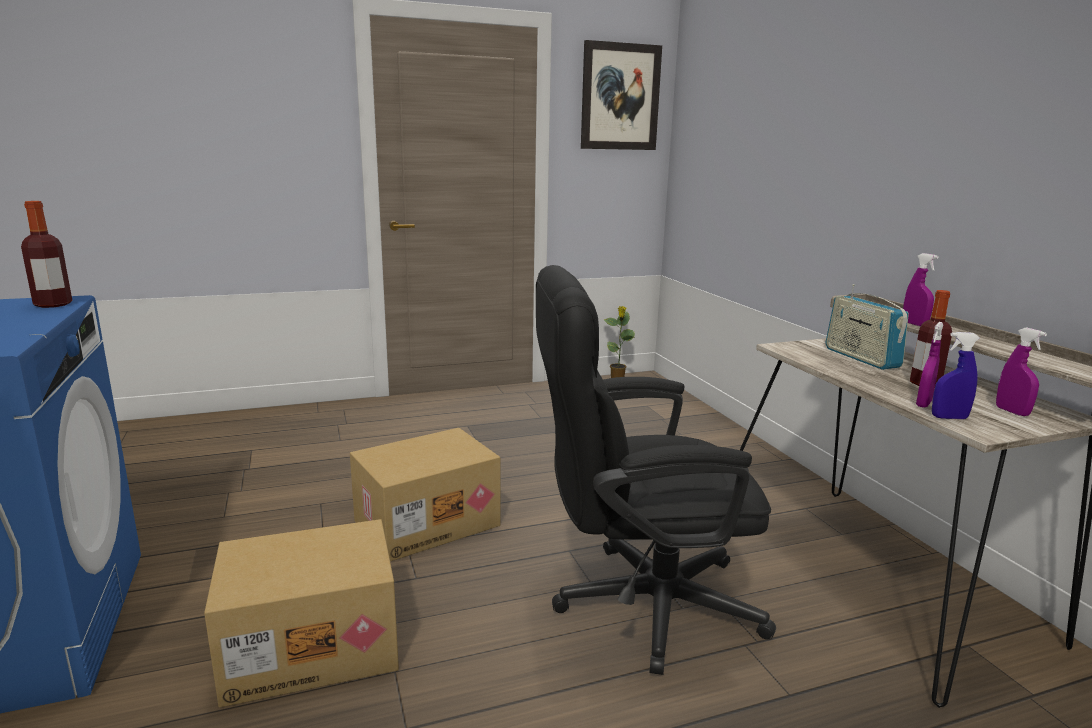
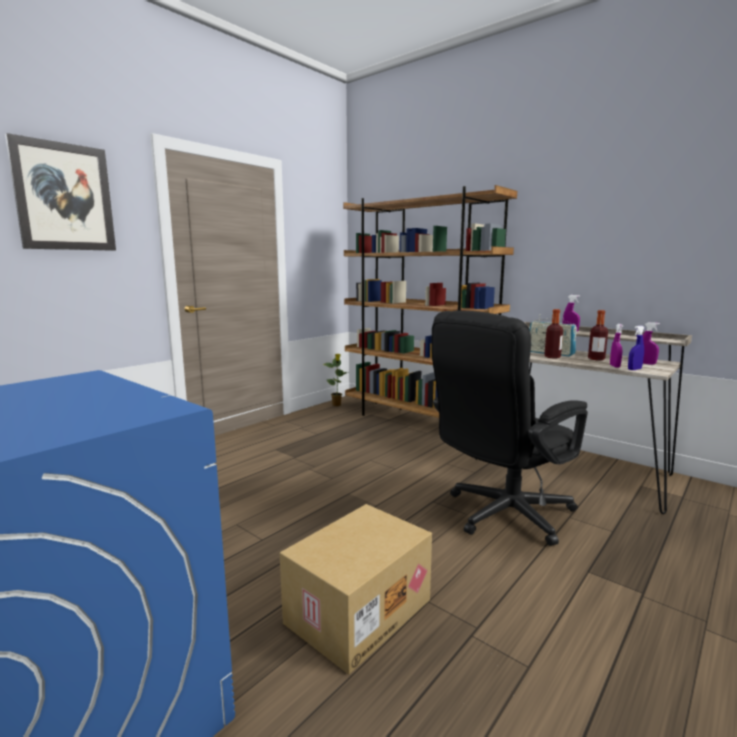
camera: 30 degrees left, 5 degrees down
bottle [21,201,72,308] -> bottle moved to [544,309,563,358]
cardboard box [350,428,500,561] -> none
picture [581,40,662,150] -> picture moved to [5,133,116,251]
none -> brown bookcase [343,185,517,418]

